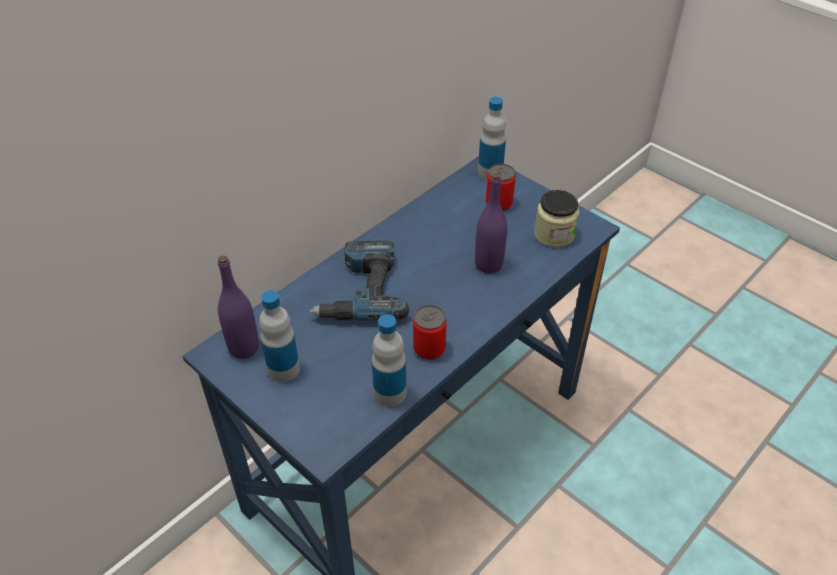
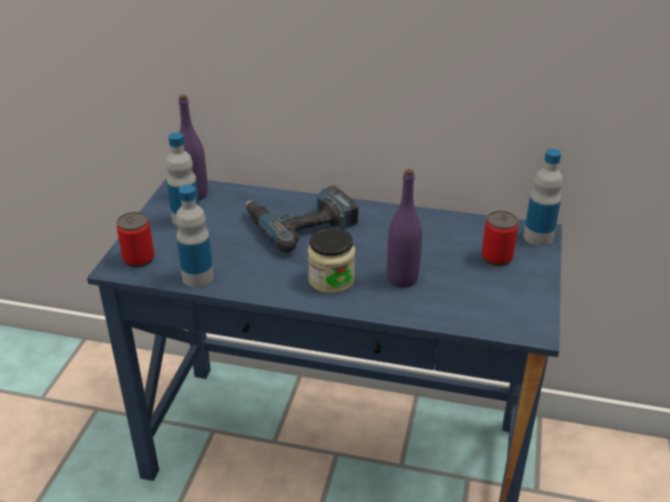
camera: 60 degrees right, 10 degrees down
can [413,305,447,360] -> can moved to [117,212,154,267]
jar [534,190,579,247] -> jar moved to [308,228,355,294]

